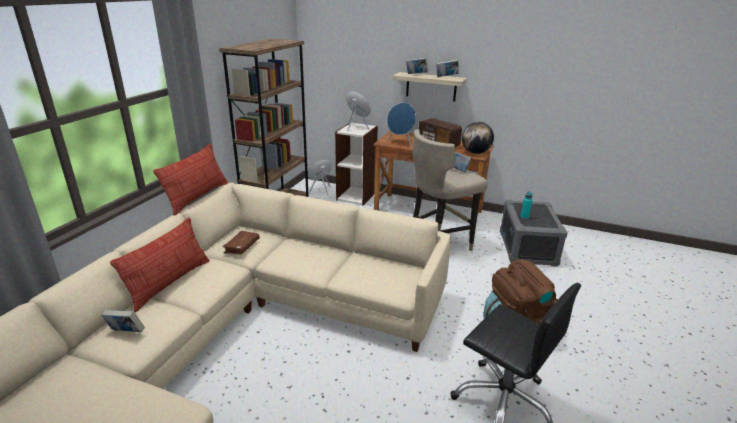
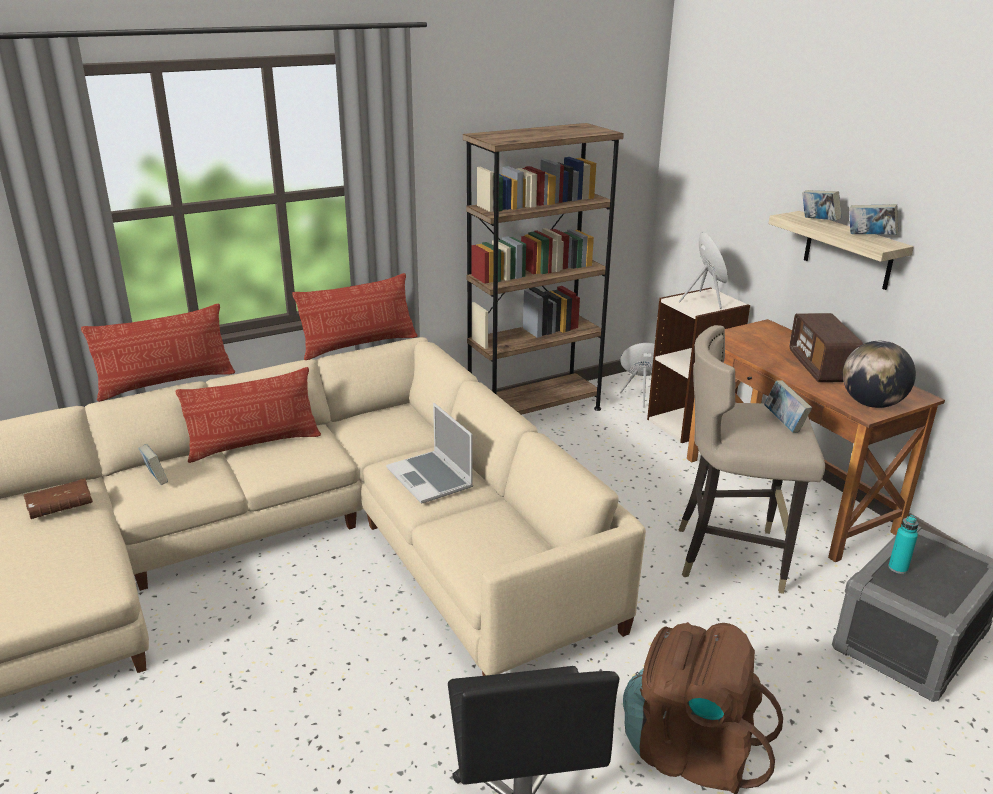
camera: 40 degrees right, 0 degrees up
brown book [222,231,260,255] -> brown book moved to [24,478,93,519]
blue speaker [387,103,416,147] -> none
none -> pillow [81,303,235,402]
none -> laptop [386,403,473,504]

